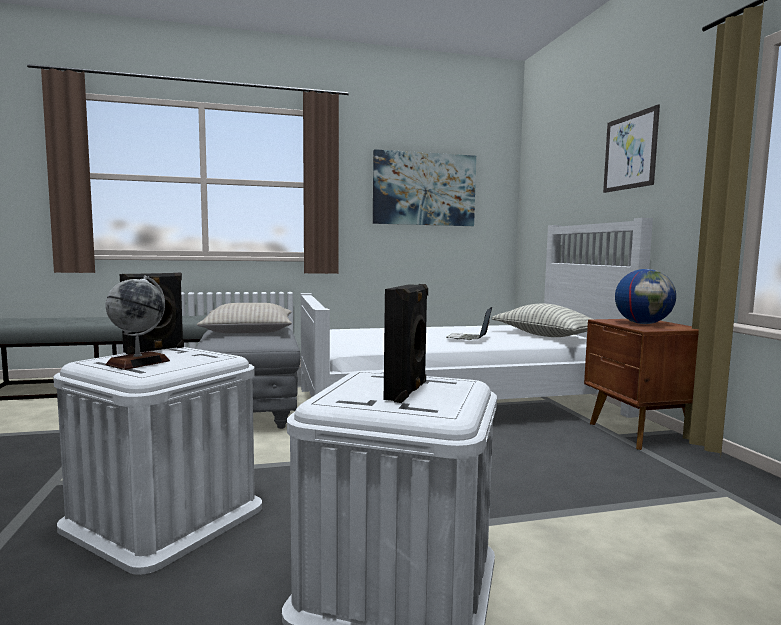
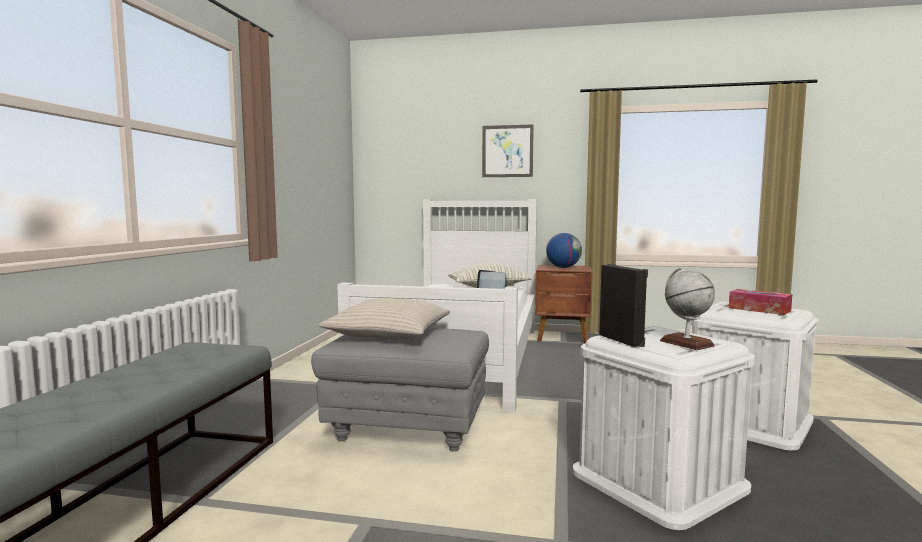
camera: 65 degrees left, 0 degrees up
picture [373,149,476,226] -> none
black speaker [384,284,428,403] -> tissue box [729,289,792,315]

